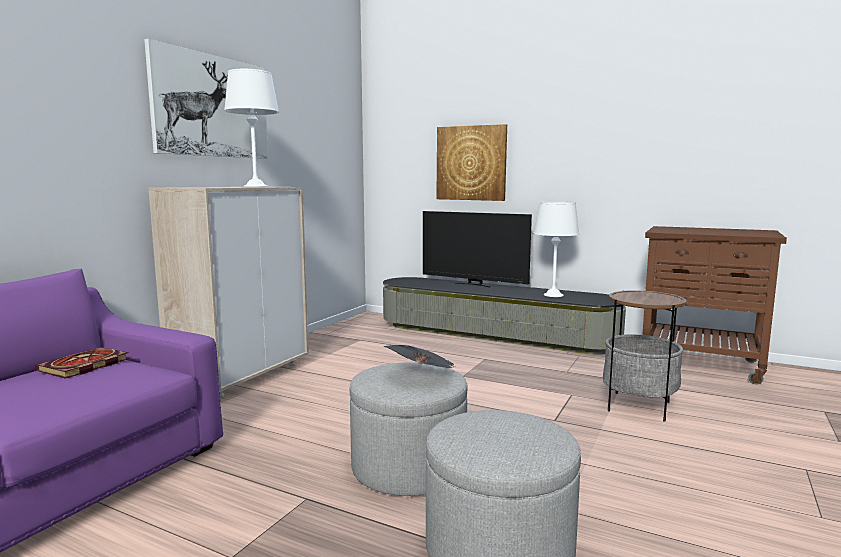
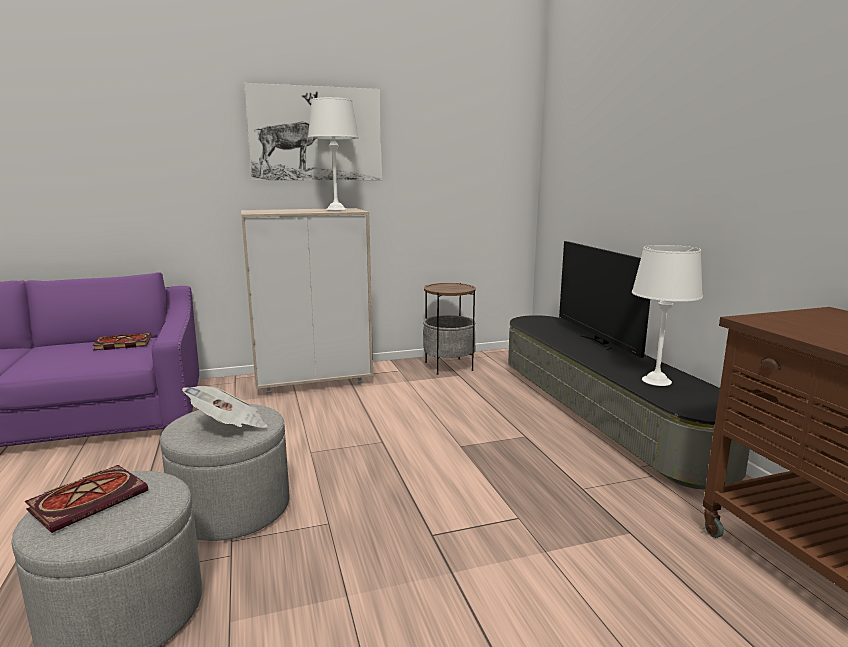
camera: 45 degrees right, 5 degrees up
picture [436,124,507,201] -> none
side table [603,290,687,422] -> side table moved to [423,283,476,375]
none -> book [25,465,148,533]

